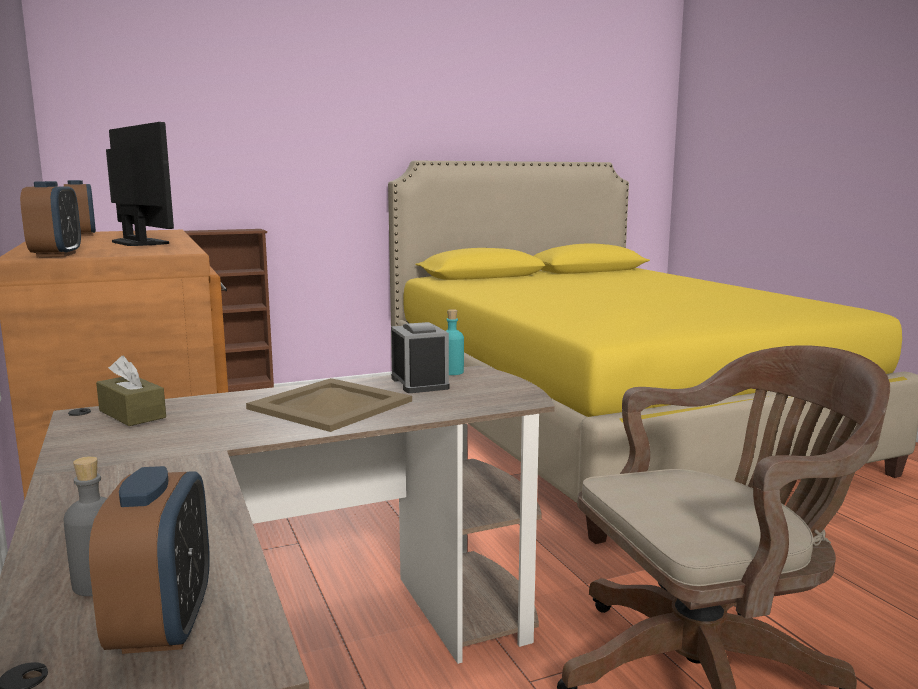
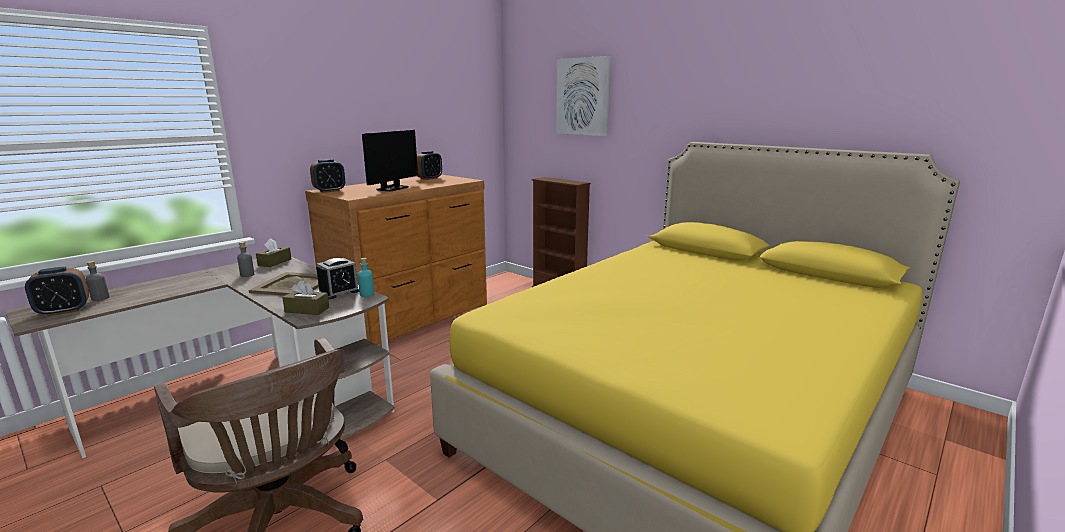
camera: 65 degrees right, 5 degrees up
none -> grey bottle [237,242,254,277]
none -> brown tissue box [282,280,329,315]
none -> picture [556,56,611,136]

